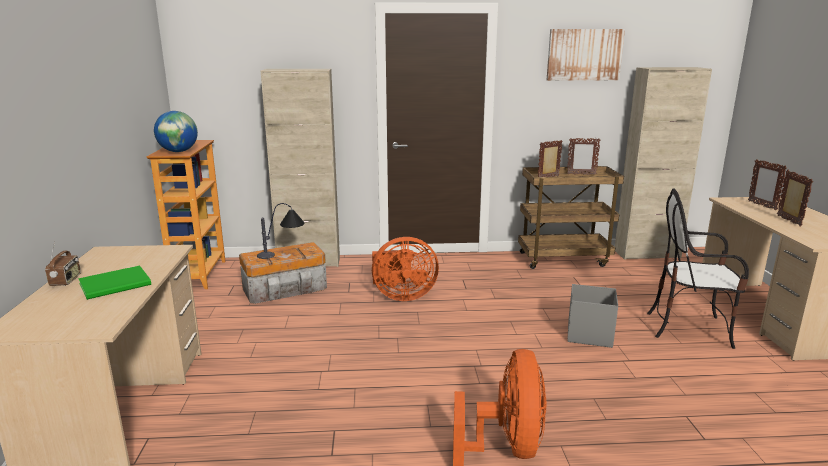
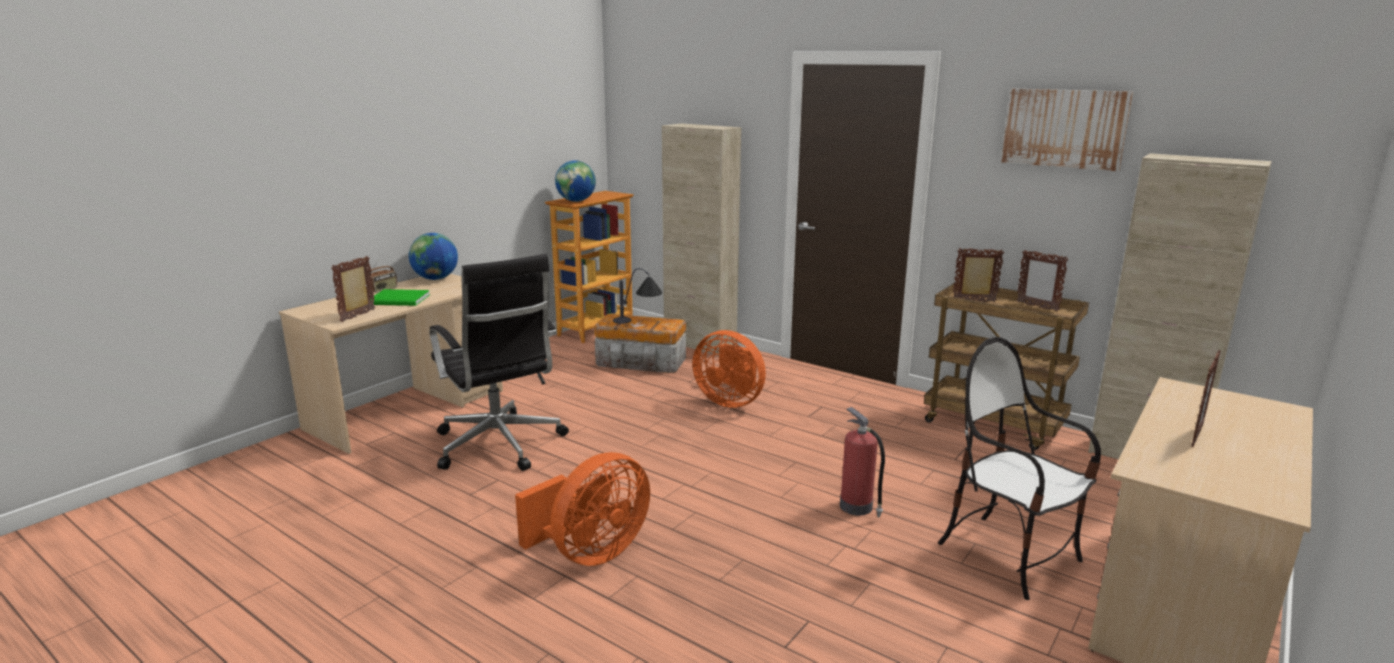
camera: 40 degrees right, 0 degrees up
grey storage box [567,284,618,348] -> fire extinguisher [840,407,885,517]
picture frame [748,159,787,210] -> picture frame moved to [331,256,375,322]
none -> globe [409,233,458,280]
none -> black office chair [429,254,569,471]

